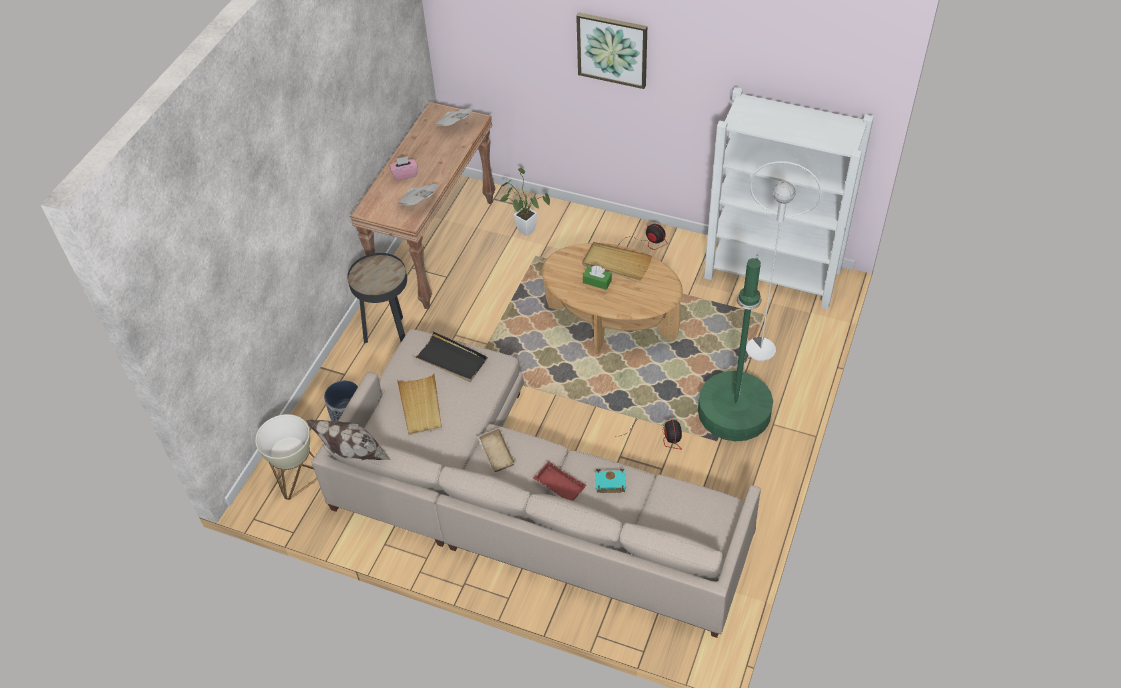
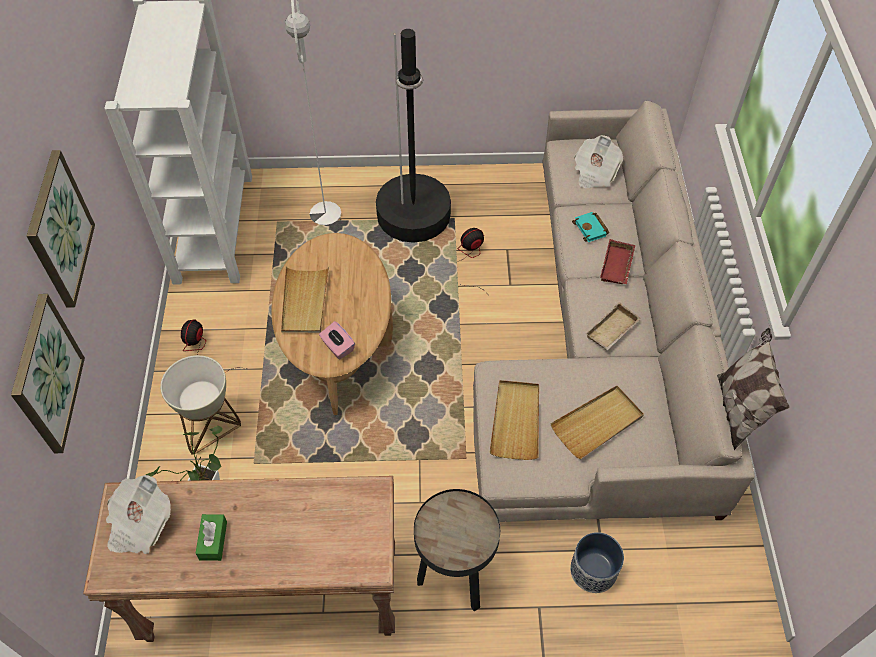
camera: 115 degrees left, 5 degrees up
planter [255,414,317,500] -> planter moved to [160,355,241,455]
pink tissue box [390,156,418,181] -> pink tissue box moved to [319,321,355,360]
newspaper [397,184,439,206] -> newspaper moved to [574,135,623,188]
black tray [413,331,488,382] -> beige tray [489,380,539,460]
green tissue box [583,266,612,290] -> green tissue box moved to [195,514,227,561]
green floor lamp [698,255,773,441] -> black floor lamp [376,29,451,243]
none -> picture [11,294,85,453]

